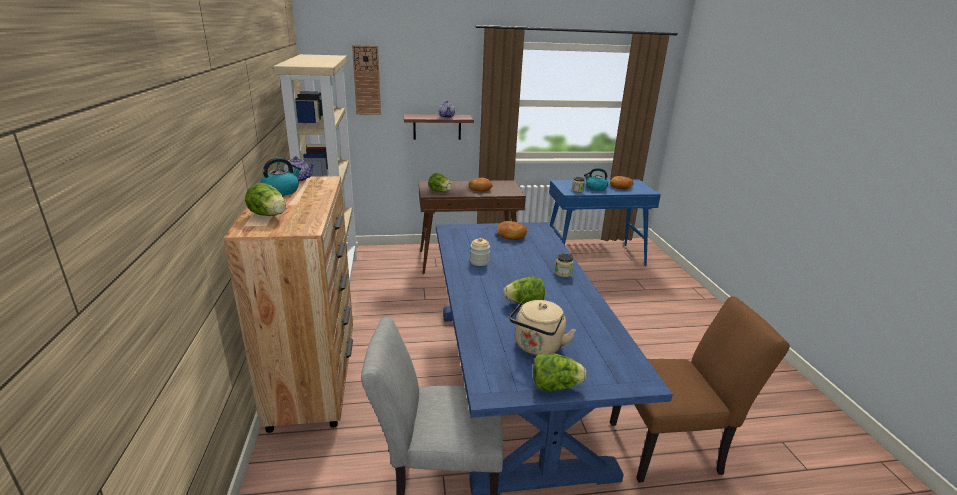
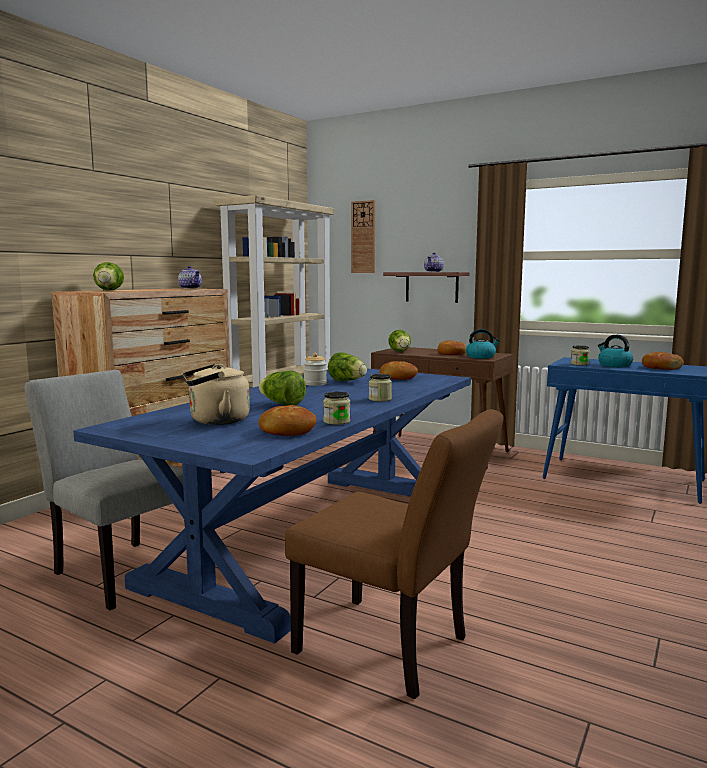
camera: 40 degrees right, 15 degrees down
kettle [261,158,301,196] -> kettle moved to [466,329,500,359]
lettuce [533,353,586,391] -> lettuce moved to [328,352,367,381]
none -> bread [259,405,317,436]
none -> jar [323,392,350,425]

